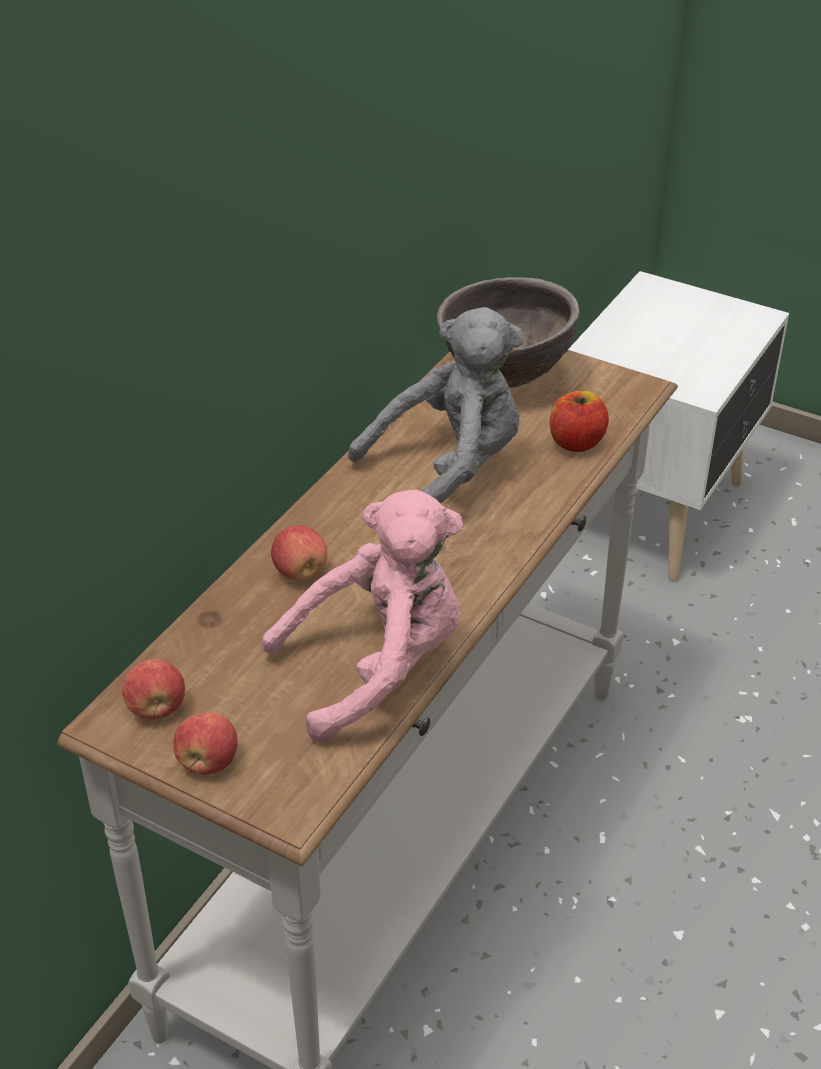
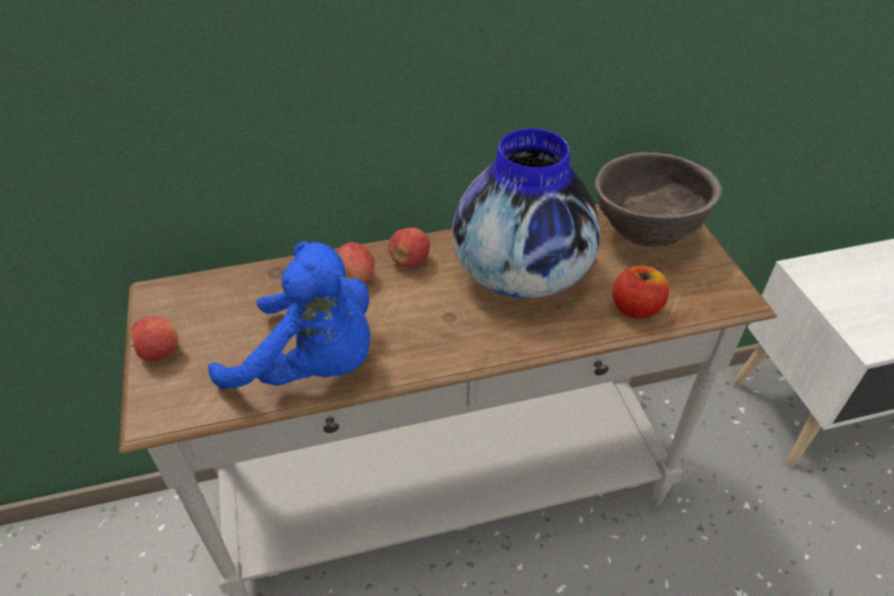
camera: 45 degrees right, 5 degrees up
apple [122,659,185,720] -> apple moved to [388,228,430,267]
pink plush toy [262,489,463,742] -> blue plush toy [208,241,370,389]
grey plush toy [348,307,525,503] -> vase [452,128,600,298]

